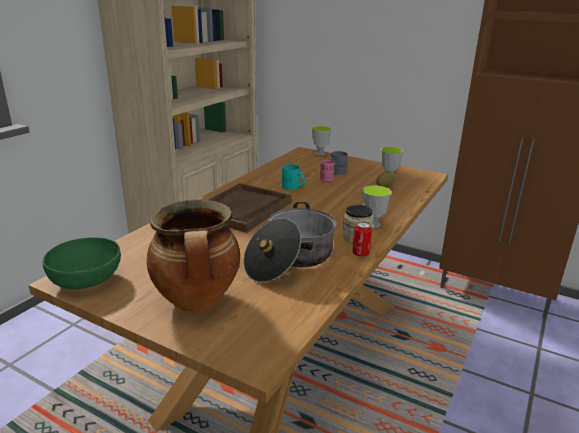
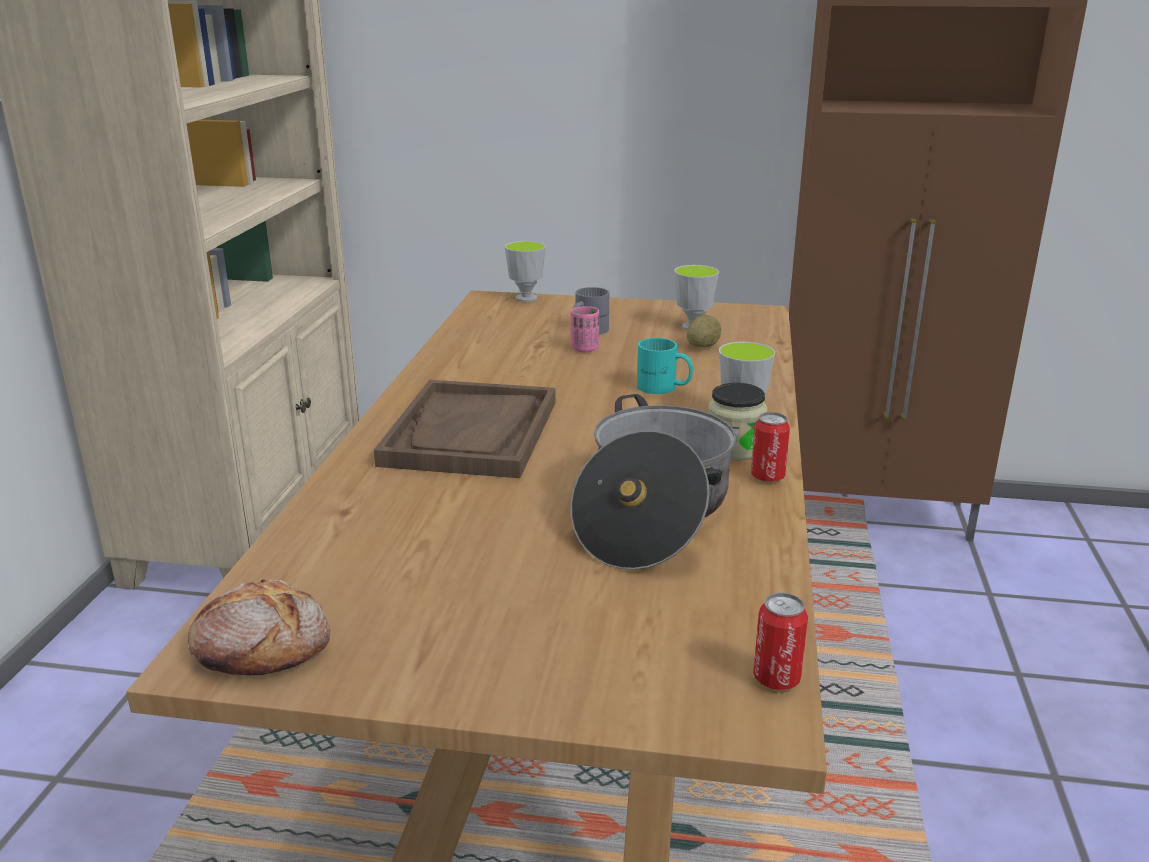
camera: 20 degrees left, 0 degrees up
green bowl [43,237,121,289] -> bread [188,579,330,676]
cooking pot [147,199,240,311] -> none
turquoise mug [282,164,305,190] -> turquoise mug moved to [637,338,693,394]
none -> can [753,593,808,690]

